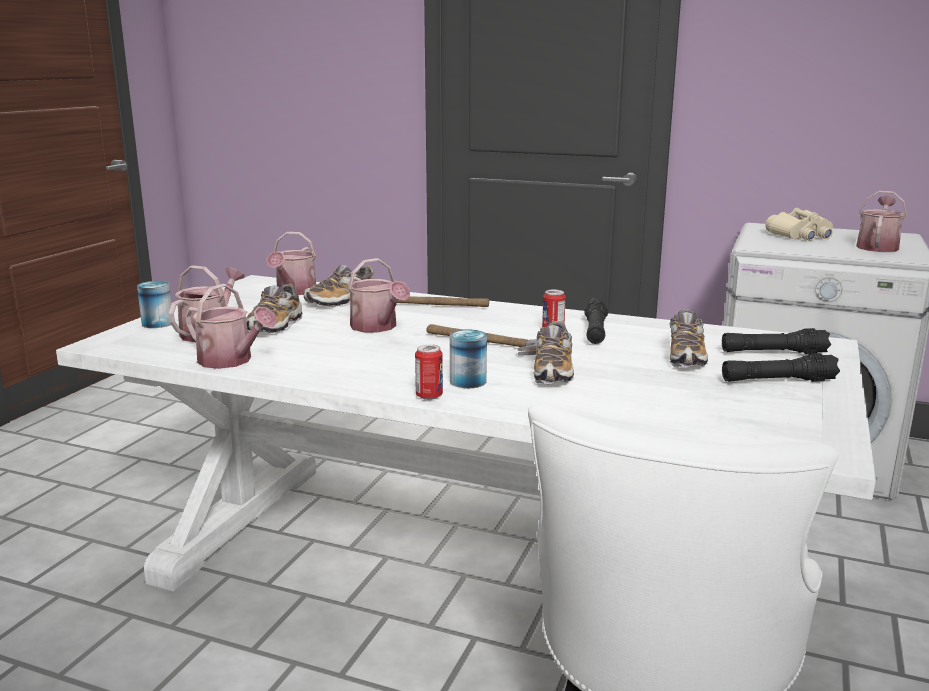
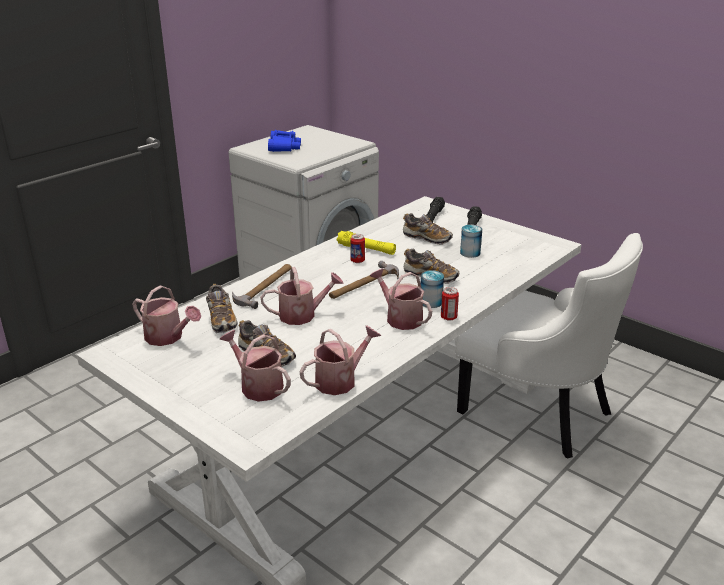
camera: 70 degrees left, 10 degrees up
can [137,281,171,328] -> can moved to [460,225,482,258]
black flashlight [584,299,608,344] -> yellow flashlight [336,231,396,255]
beige binoculars [765,208,833,241] -> blue binoculars [268,130,301,152]
watering can [856,191,907,252] -> watering can moved to [370,268,432,330]

